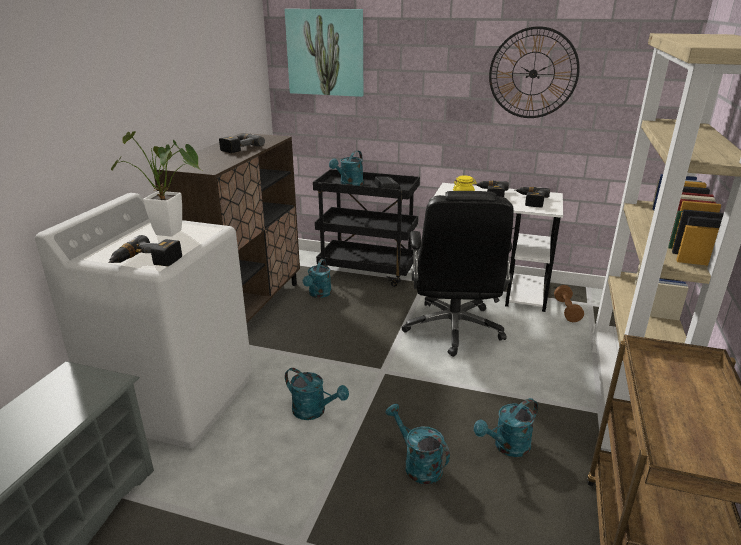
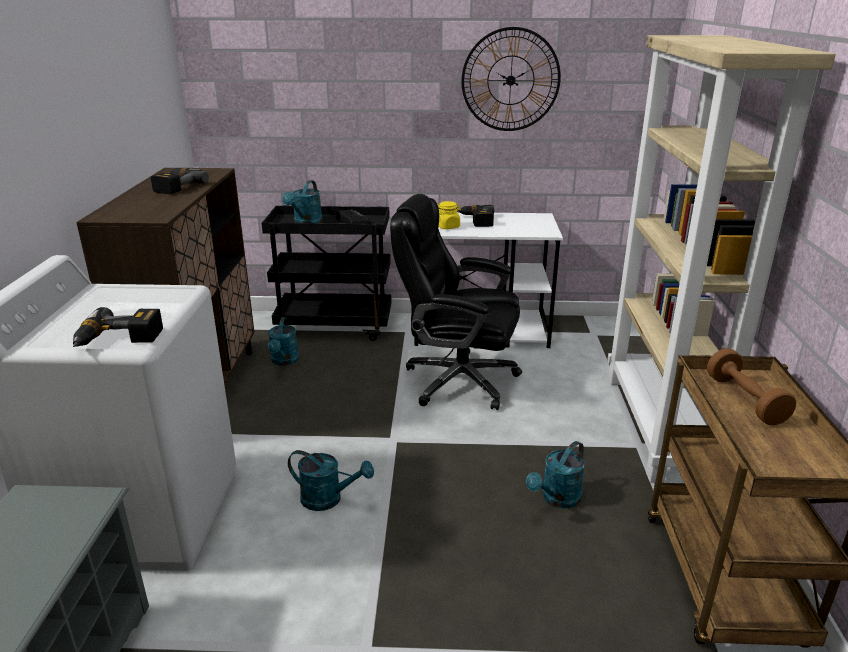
camera: 15 degrees left, 0 degrees up
potted plant [111,131,201,236] -> none
picture [285,9,363,97] -> none
turquoise watering can [386,404,450,484] -> none
black office chair [401,191,514,357] -> black office chair turned 120 degrees clockwise [390,194,522,410]
power drill [515,187,550,207] -> none
brown dumbbell [554,285,584,322] -> brown dumbbell moved to [707,348,796,425]

